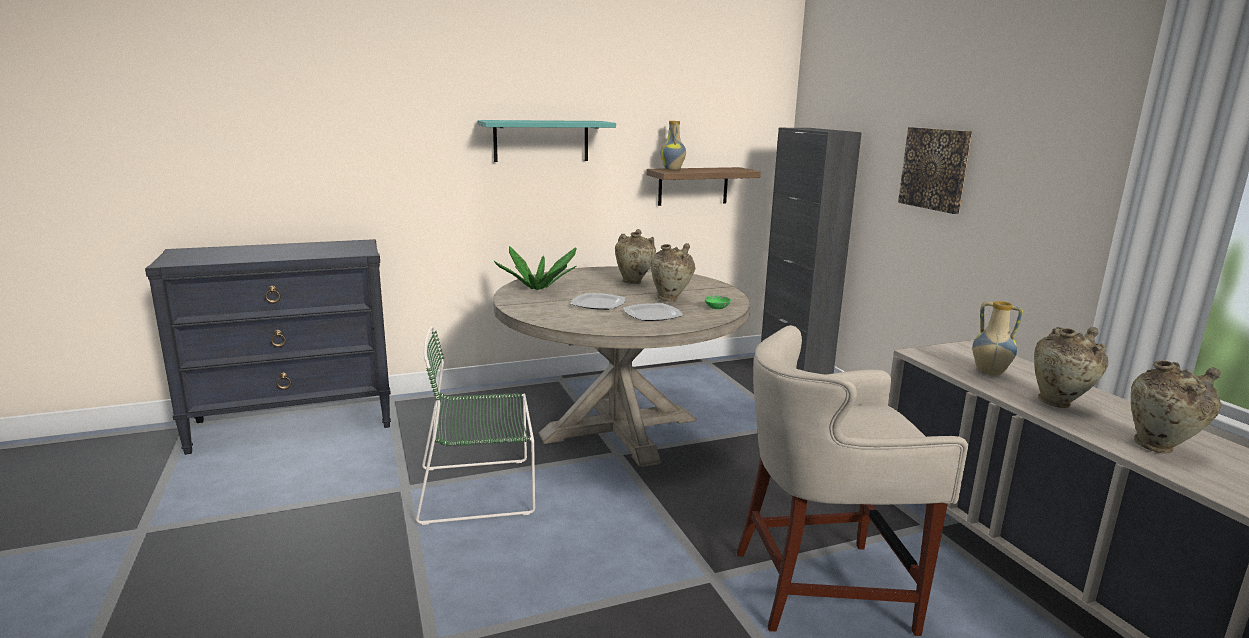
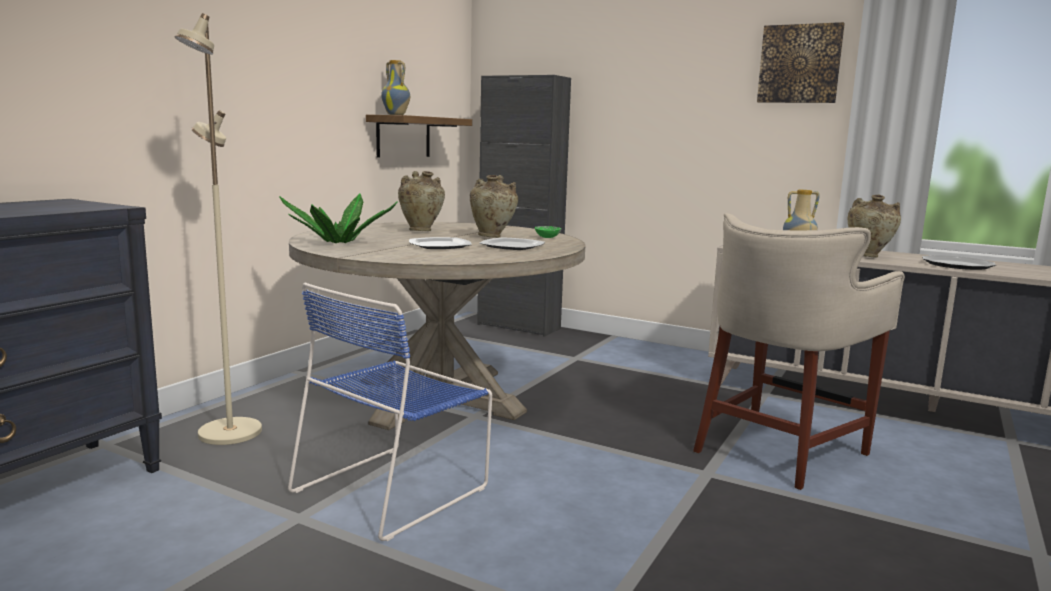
camera: 40 degrees left, 5 degrees down
green chair [416,326,535,525] -> blue chair [288,283,492,541]
turquoise shelf [477,120,616,162] -> none
picture [898,127,972,214] -> picture moved to [757,22,845,103]
beige vase [1131,360,1222,454] -> plate [922,255,996,270]
none -> beige floor lamp [174,13,262,445]

